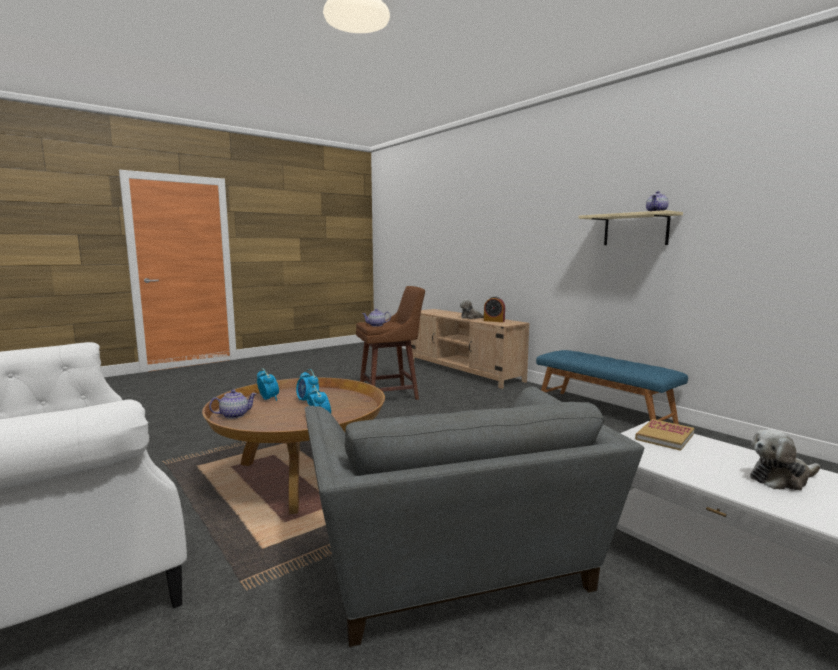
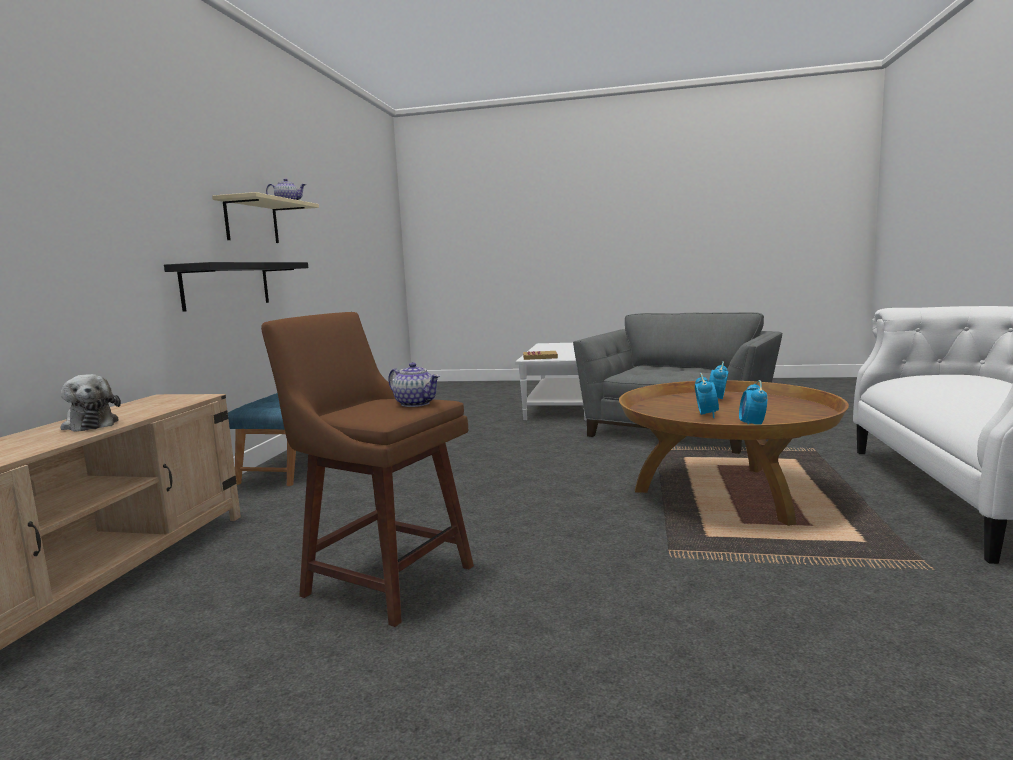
camera: 130 degrees left, 0 degrees up
teapot [209,390,257,419] -> none
alarm clock [484,296,505,322] -> none
plush toy [750,429,820,490] -> none
none -> black shelf [164,262,308,312]

